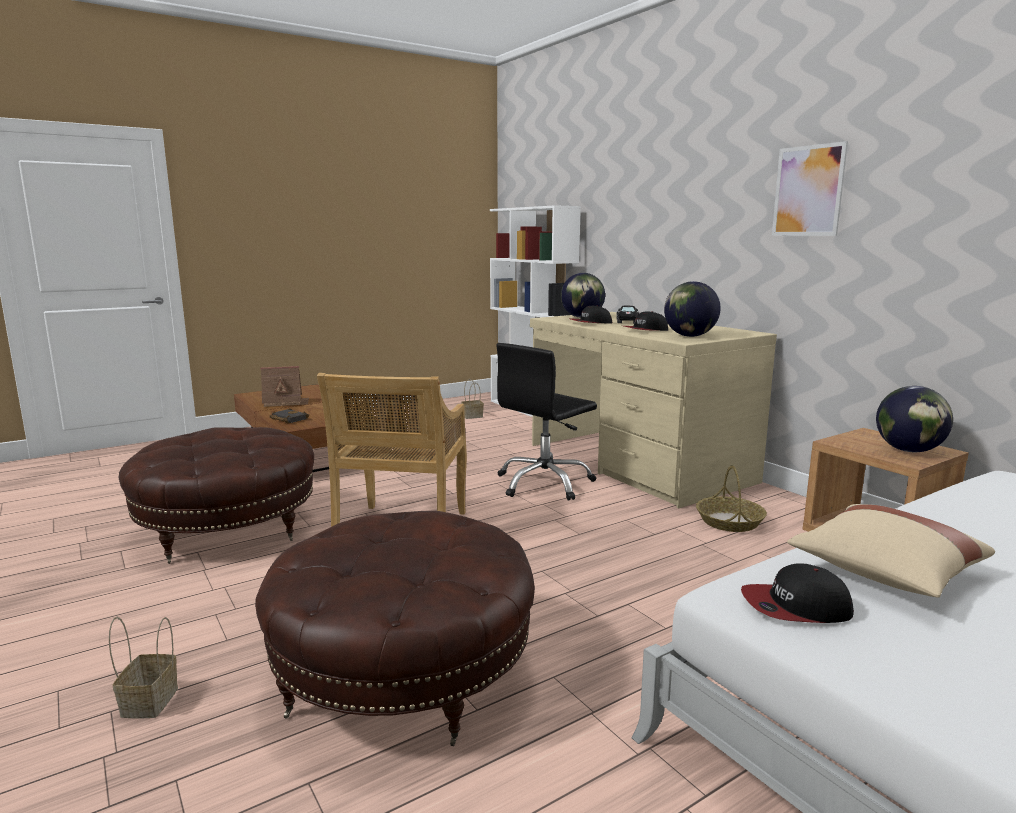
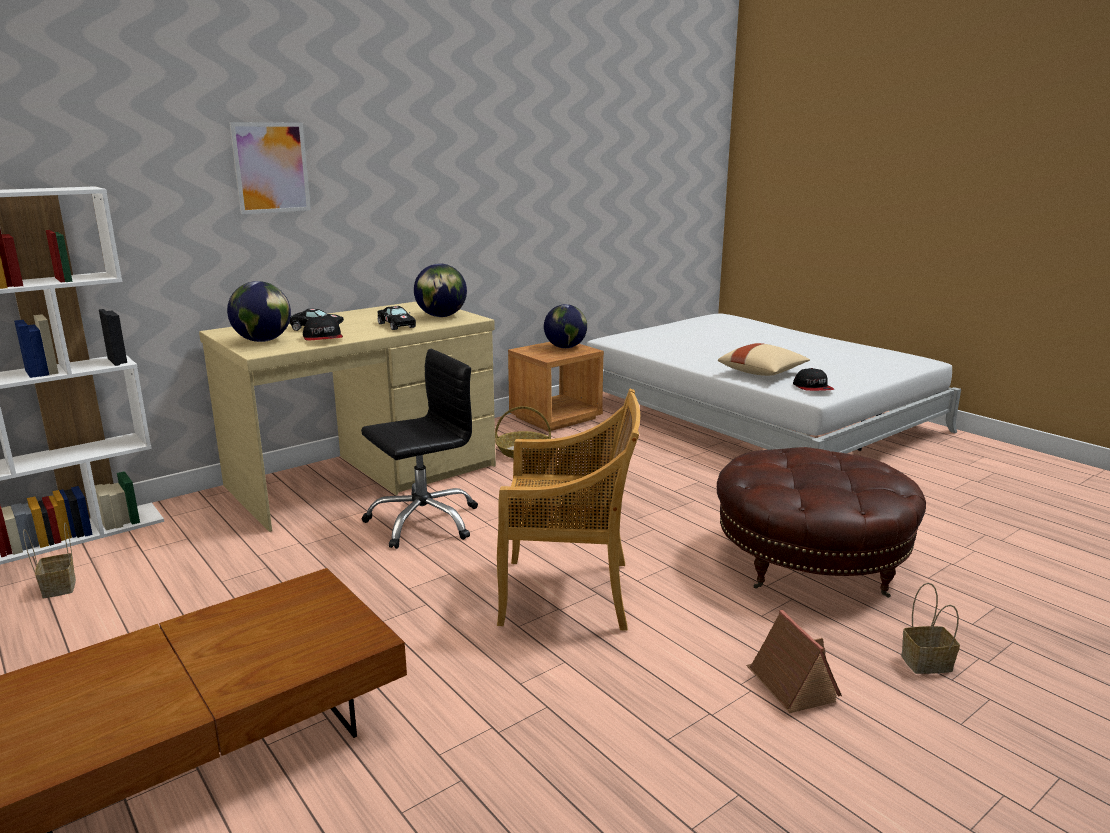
camera: 95 degrees left, 5 degrees up
brown ottoman [119,427,314,564] -> none
toy house [260,366,309,407] -> toy house moved to [746,610,842,713]
black book [269,408,309,423] -> none
black office chair [496,343,597,501] -> black office chair turned 75 degrees counterclockwise [361,349,478,549]
cap [624,311,668,331] -> black toy car [377,306,416,330]
picture [772,141,848,236] -> picture moved to [229,122,311,214]

